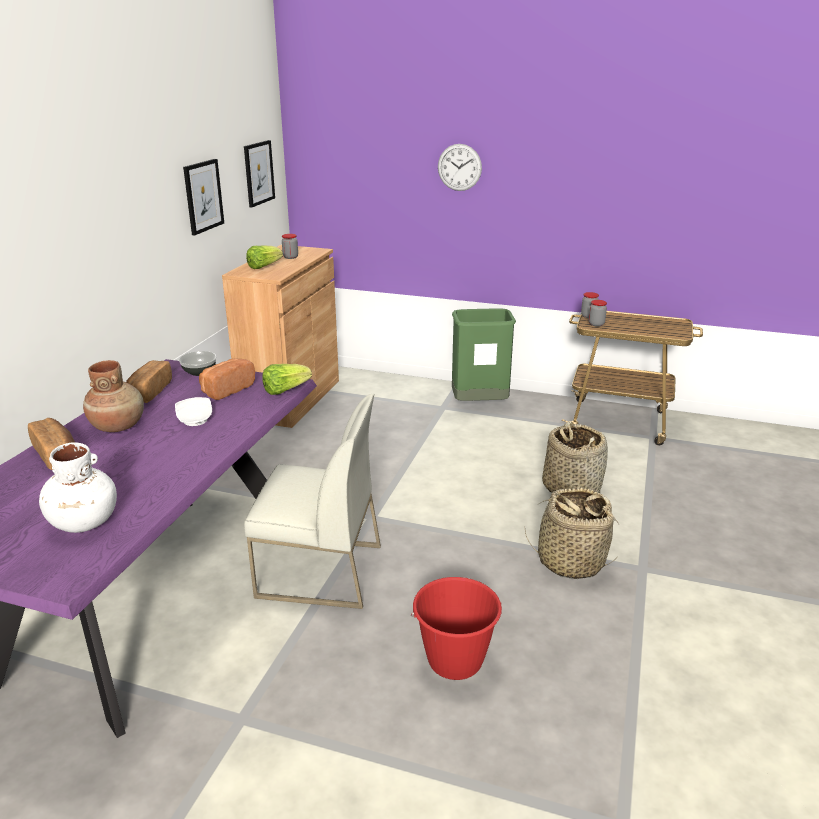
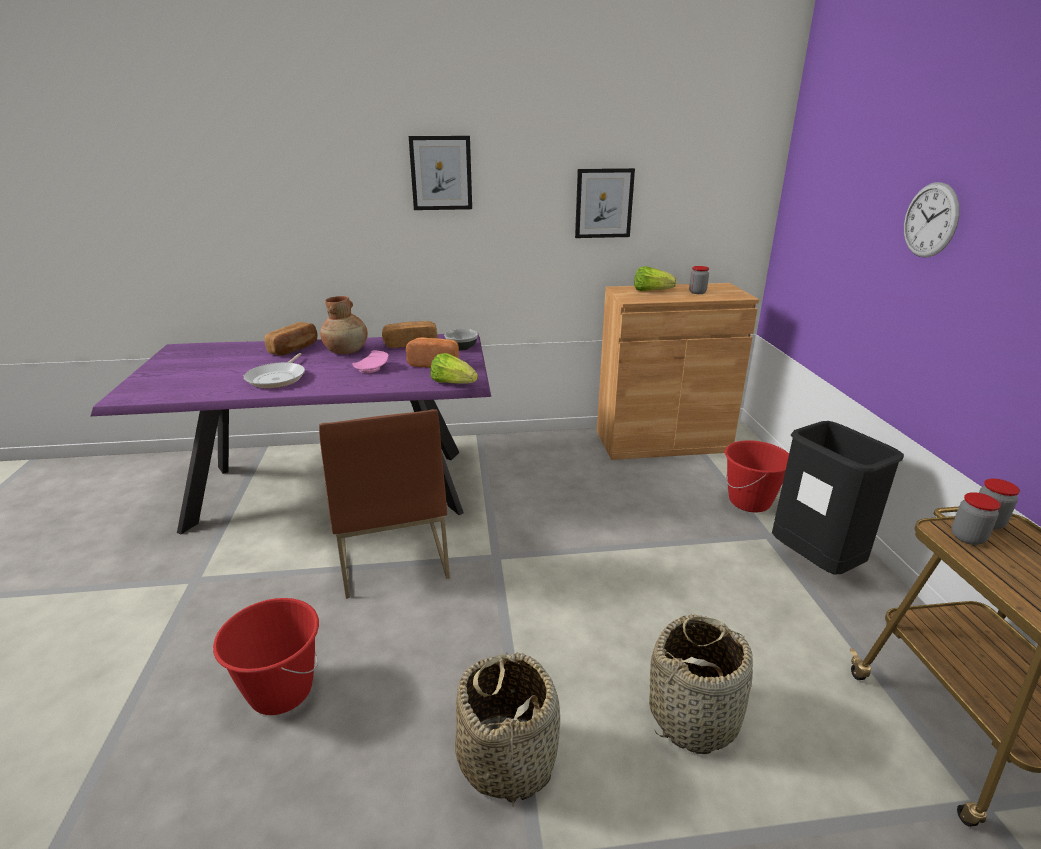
camera: 65 degrees right, 0 degrees up
white vase [39,442,117,533] -> none
white plate [175,397,212,426] -> pink plate [352,350,389,373]
picture [244,140,275,208] -> picture moved to [409,136,472,210]
white chair [244,393,381,609] -> brown chair [319,409,450,599]
green trash can [452,308,516,401] -> black trash can [772,421,904,575]
none -> frying pan [244,353,305,388]
none -> red bucket [725,440,789,512]

